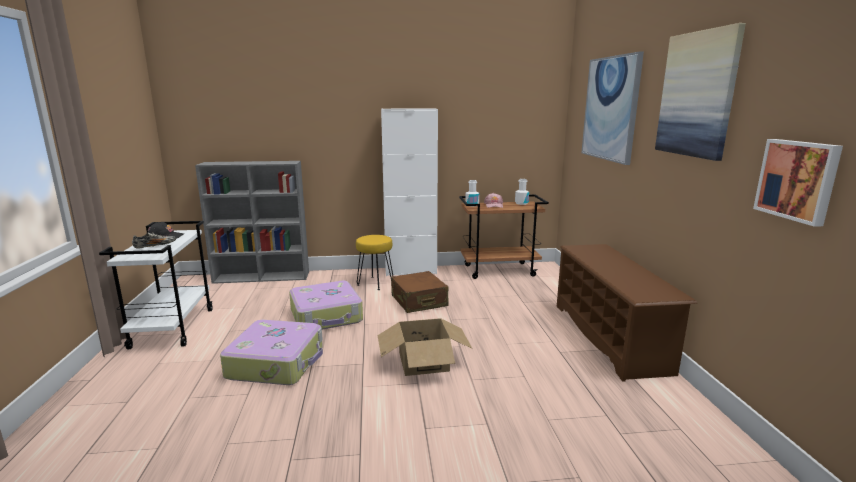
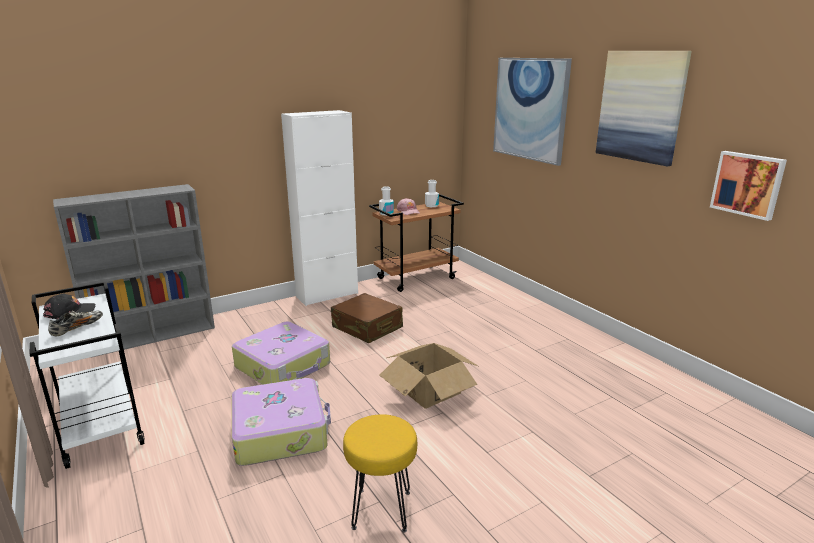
camera: 25 degrees left, 5 degrees up
yellow stool [356,235,393,290] -> yellow stool moved to [343,414,417,533]
brown shoe rack [557,244,697,382] -> none

